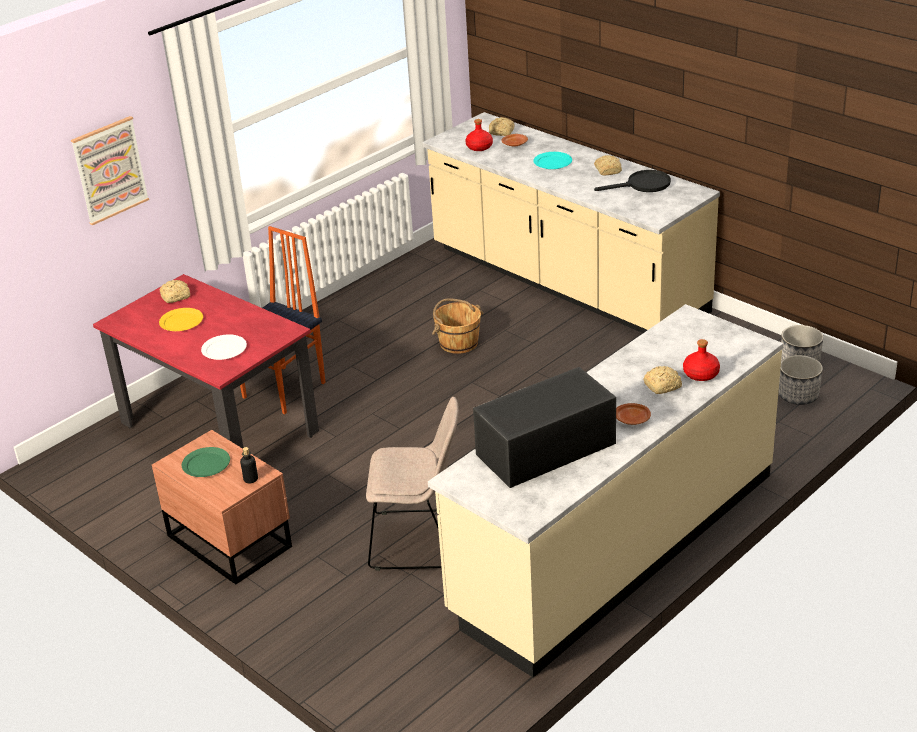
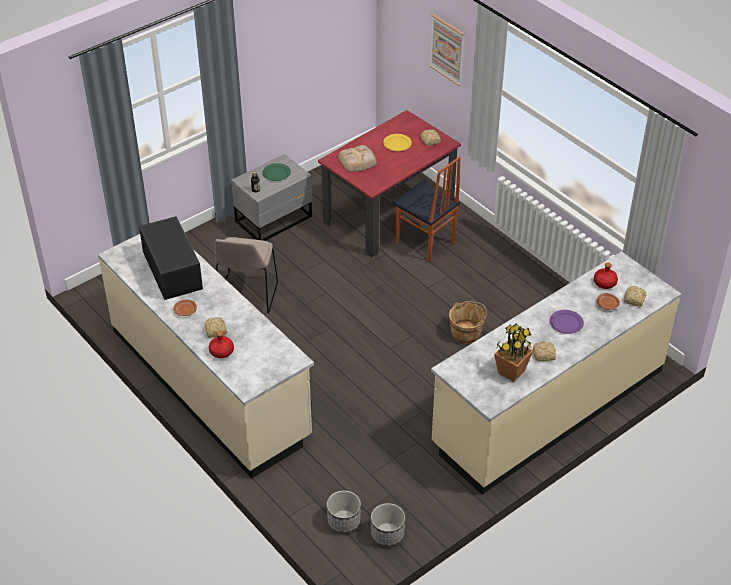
camera: 95 degrees right, 10 degrees up
brown nightstand [152,430,292,584] -> grey nightstand [231,154,313,241]
white plate [201,334,247,360] -> bread [338,145,377,172]
turquoise plate [533,152,572,169] -> purple plate [550,310,584,334]
black frying pan [594,170,671,192] -> potted plant [494,324,533,382]

